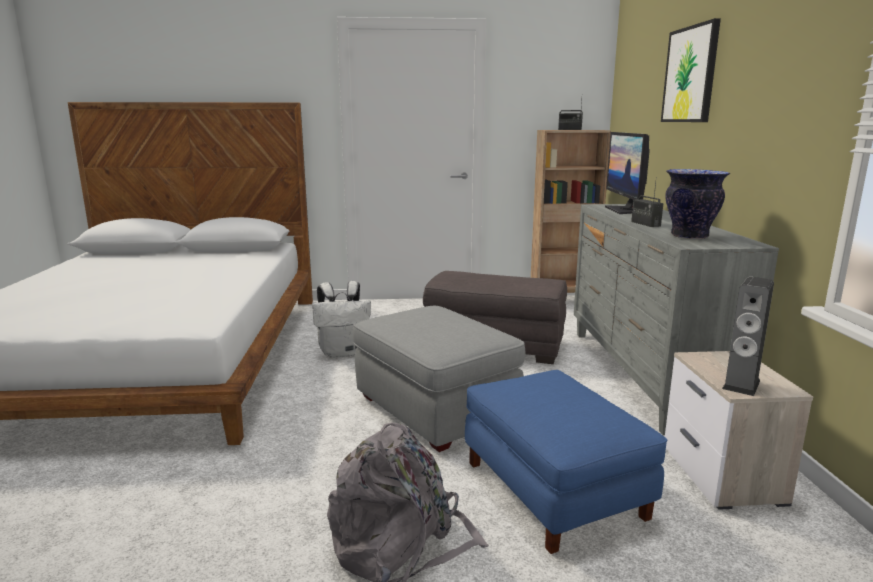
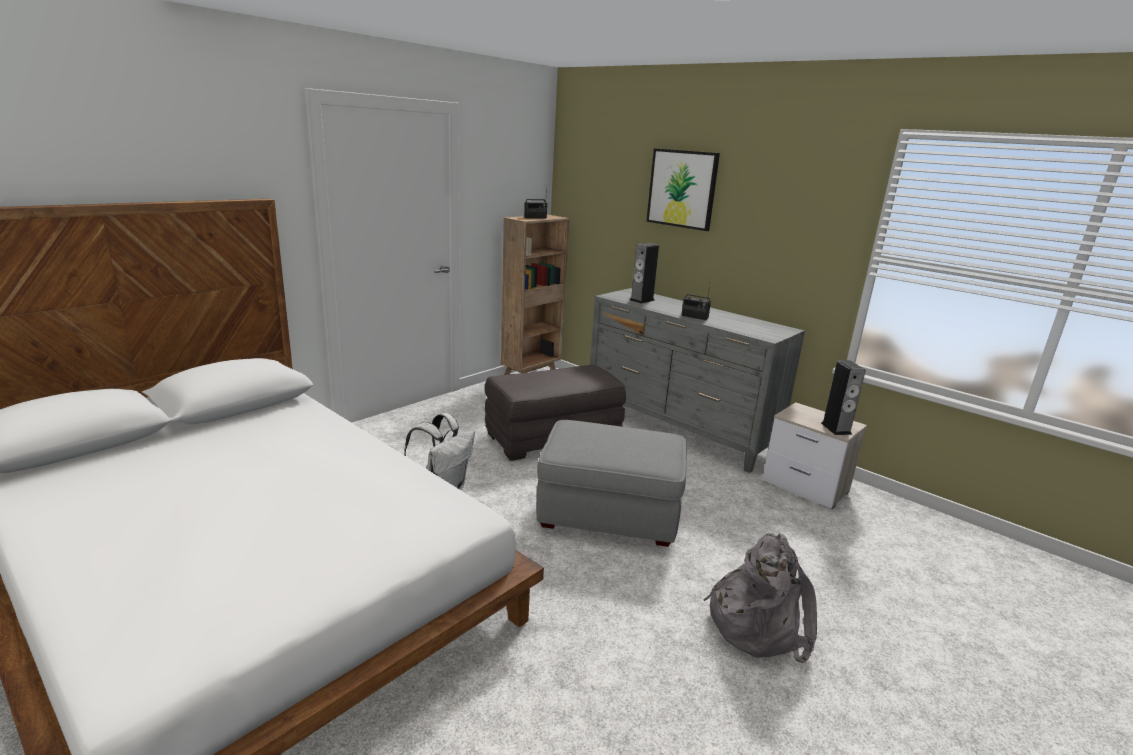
camera: 45 degrees left, 5 degrees up
blue ottoman [465,370,667,554] -> none
monitor [605,132,650,214] -> speaker [630,243,659,303]
vase [665,169,730,239] -> none

